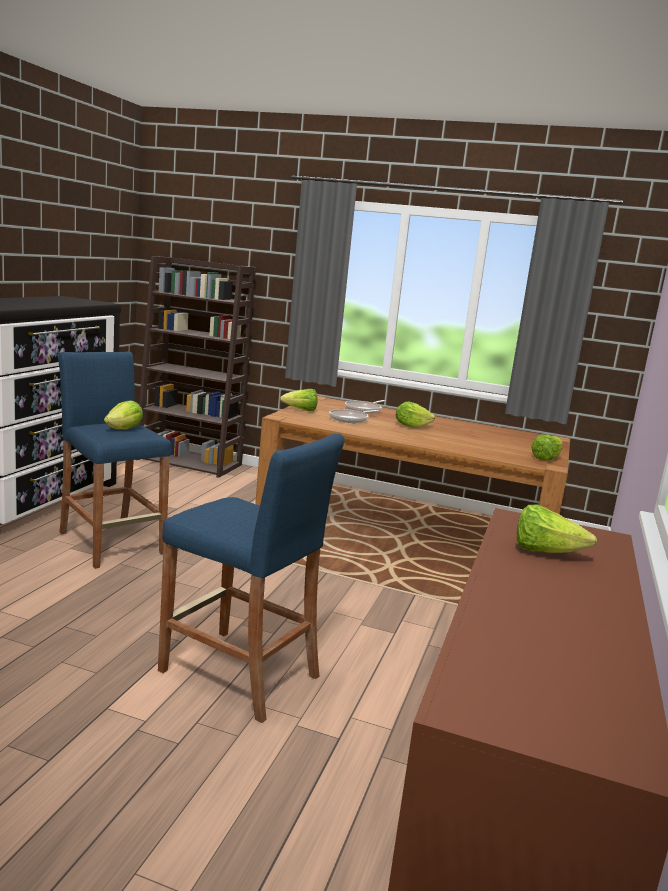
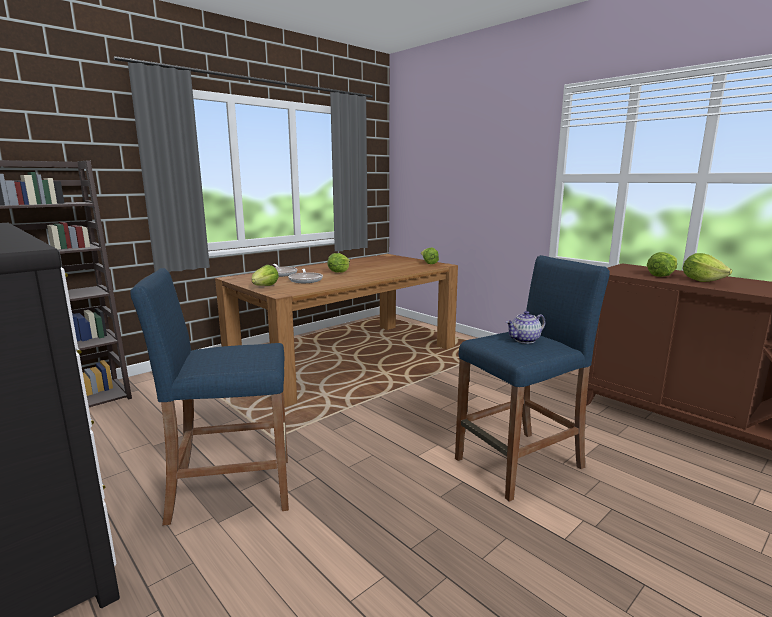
camera: 60 degrees left, 0 degrees up
lettuce [104,400,143,429] -> lettuce moved to [683,253,732,282]
none -> teapot [506,311,545,344]

